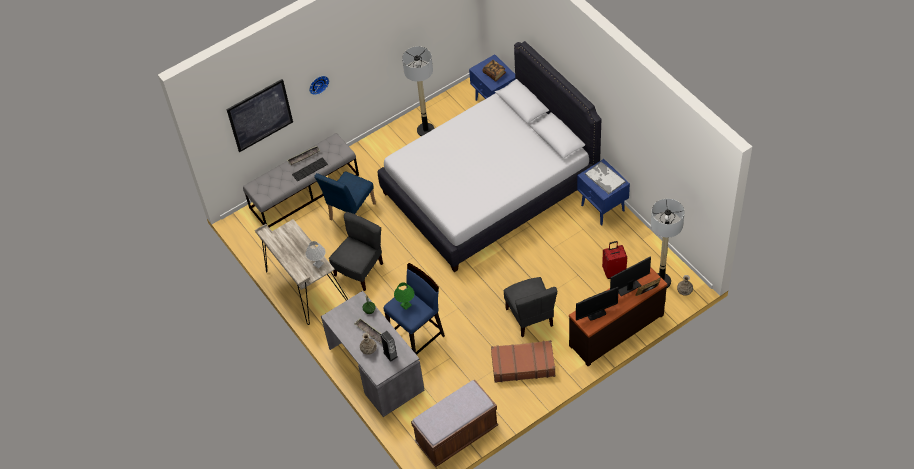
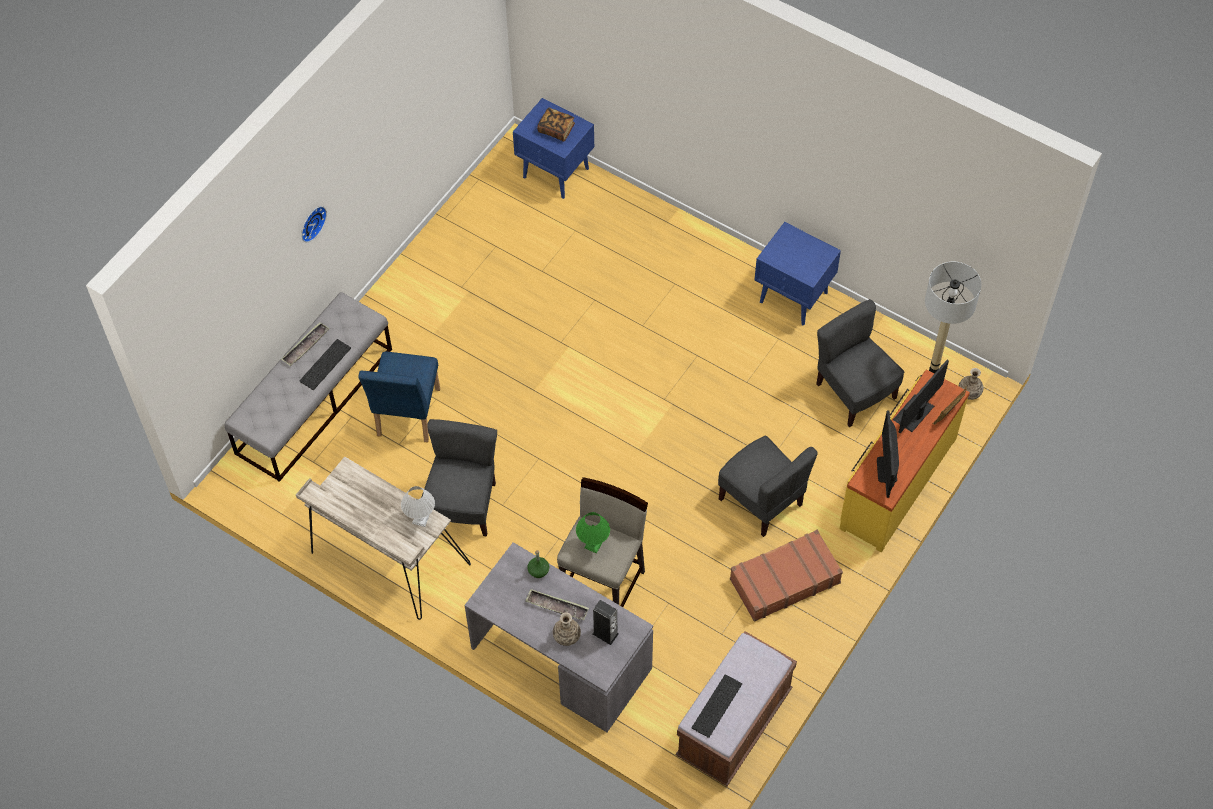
camera: 25 degrees left, 5 degrees up
picture [226,79,293,152] -> none
white bed [378,41,601,272] -> none
blue stool [383,263,445,355] -> beige stool [557,477,648,607]
floor lamp [402,46,435,136] -> none
brown dresser [569,267,667,366] -> yellow dresser [839,370,970,552]
monitor [576,287,619,321] -> monitor turned 135 degrees clockwise [877,410,899,498]
tray [585,162,626,195] -> none
red suitcase [602,241,627,279] -> grey chair [816,299,904,427]
none -> keyboard [692,674,742,738]

